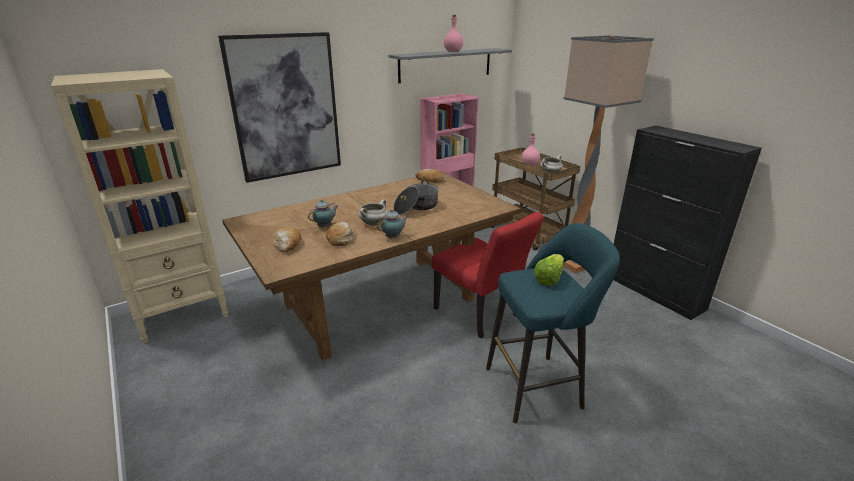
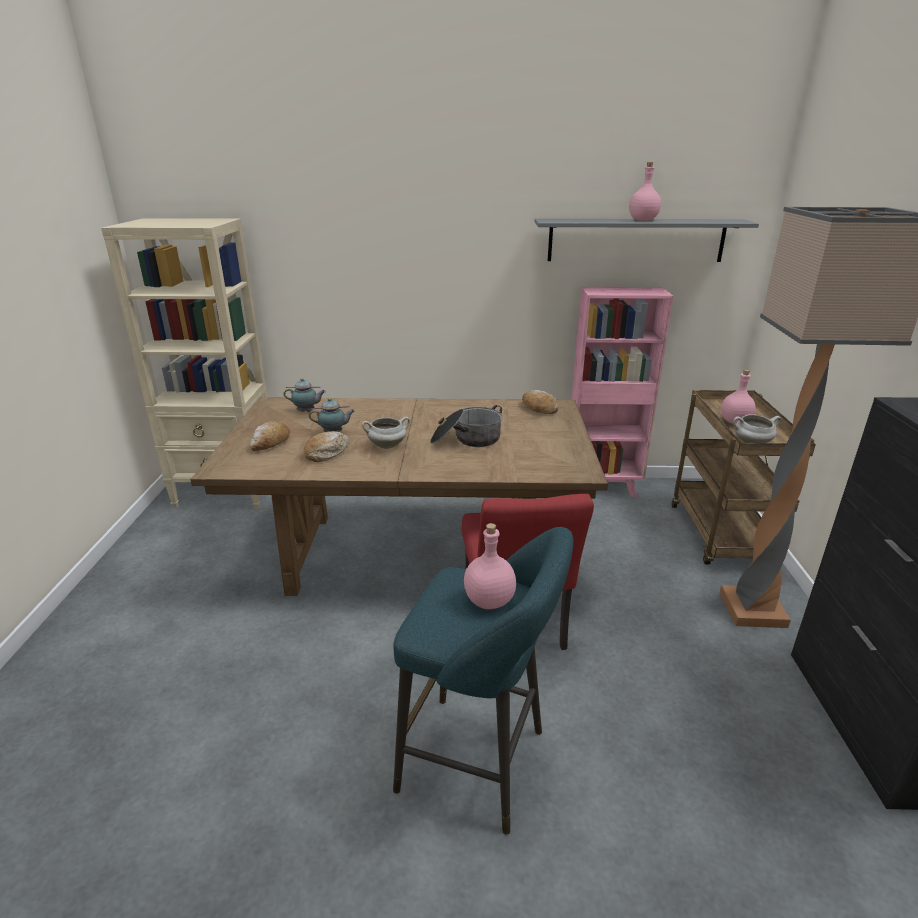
camera: 35 degrees right, 0 degrees up
picture [218,32,341,183] -> none
teapot [377,209,409,239] -> teapot moved to [284,378,326,412]
lettuce [534,254,564,286] -> pink bottle [464,523,516,609]

